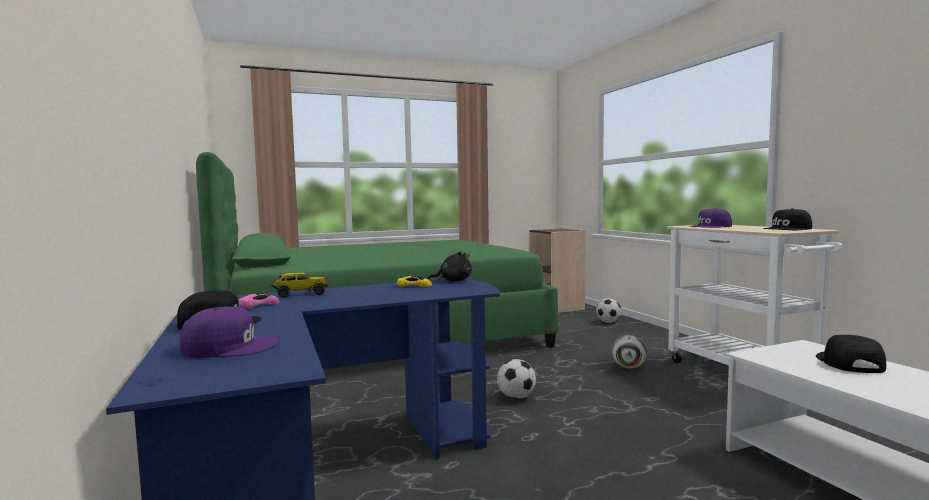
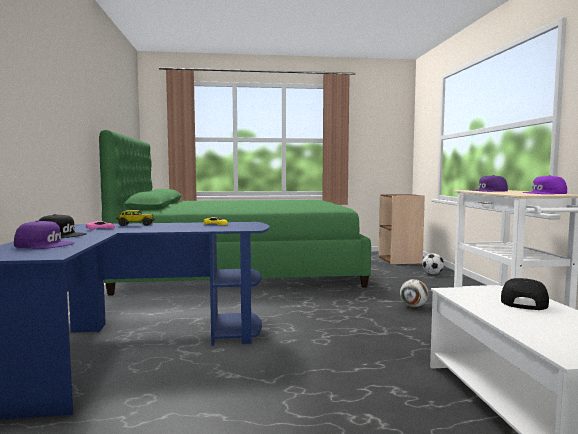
camera: 15 degrees right, 0 degrees up
black plush toy [427,252,472,281] -> none
football [497,359,536,399] -> none
black cap [763,208,812,230] -> purple cap [522,175,567,194]

